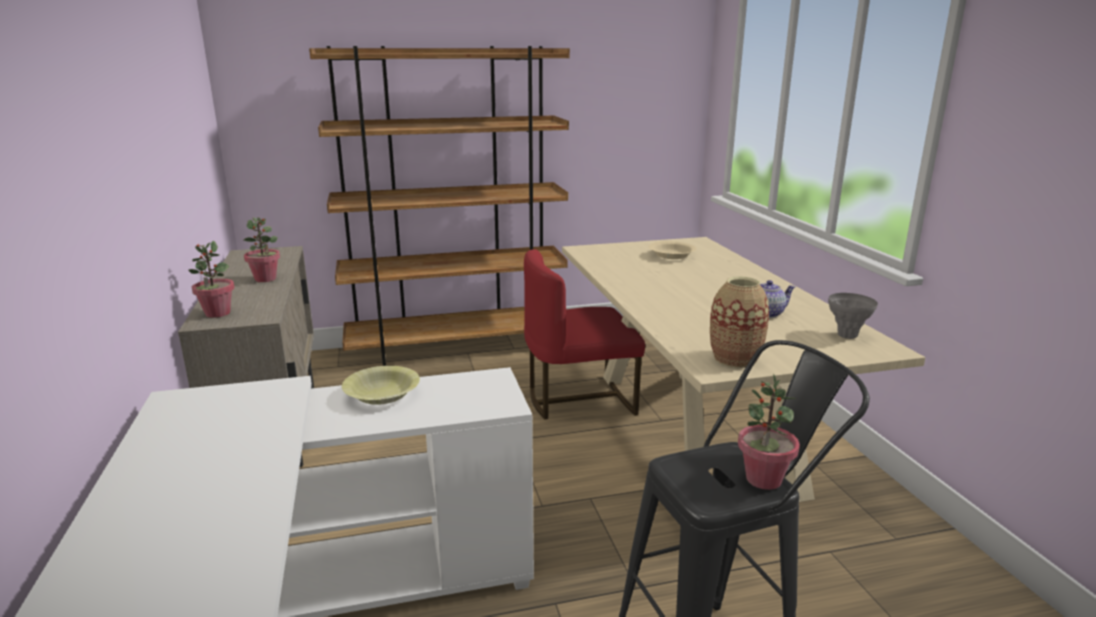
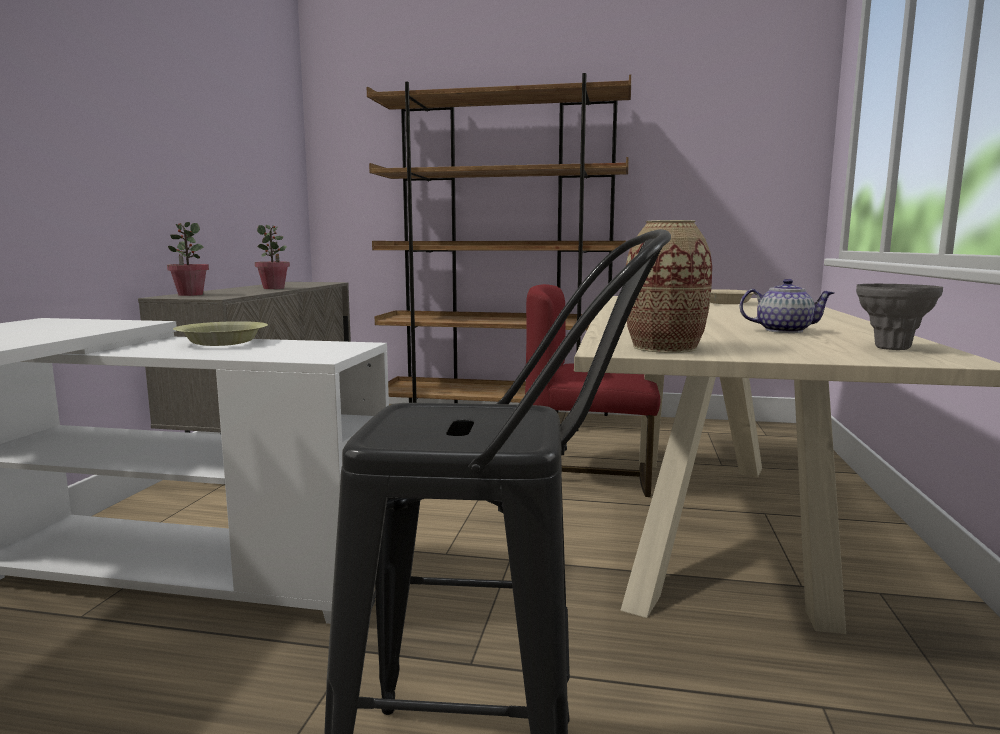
camera: 25 degrees right, 10 degrees down
potted plant [738,374,800,490] -> none

